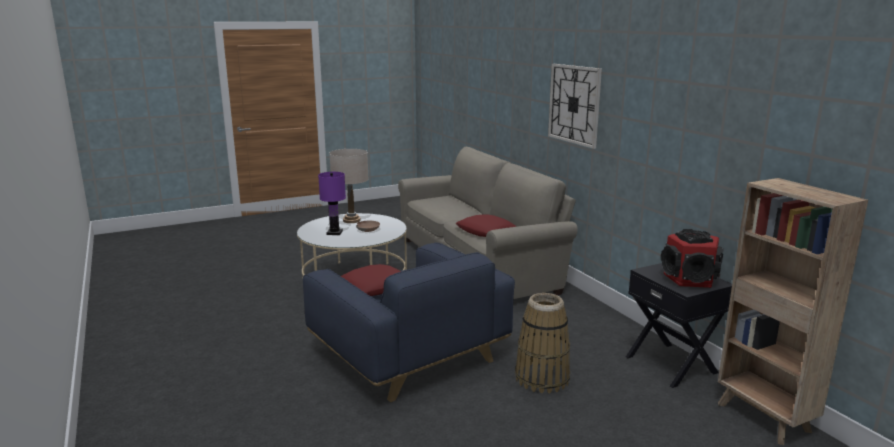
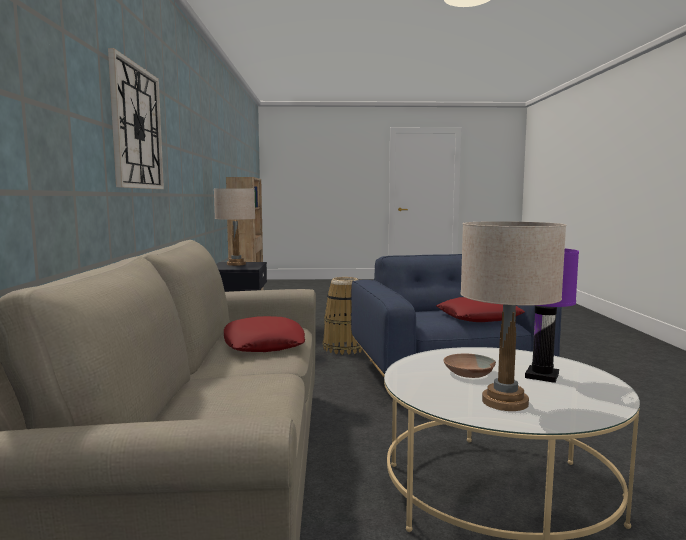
camera: 155 degrees left, 10 degrees down
speaker [661,229,724,288] -> beige table lamp [214,188,255,266]

